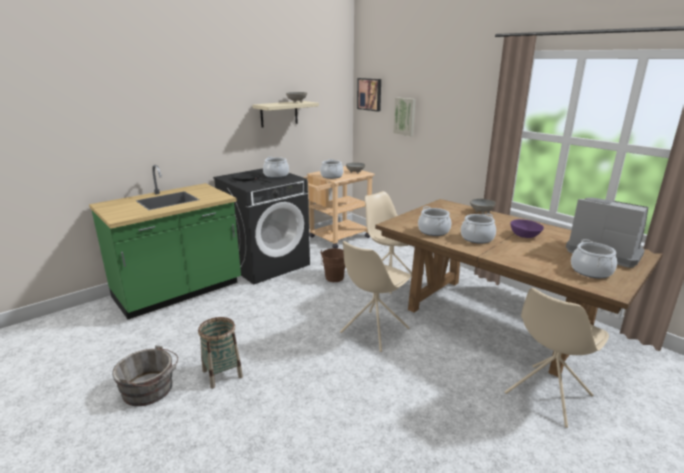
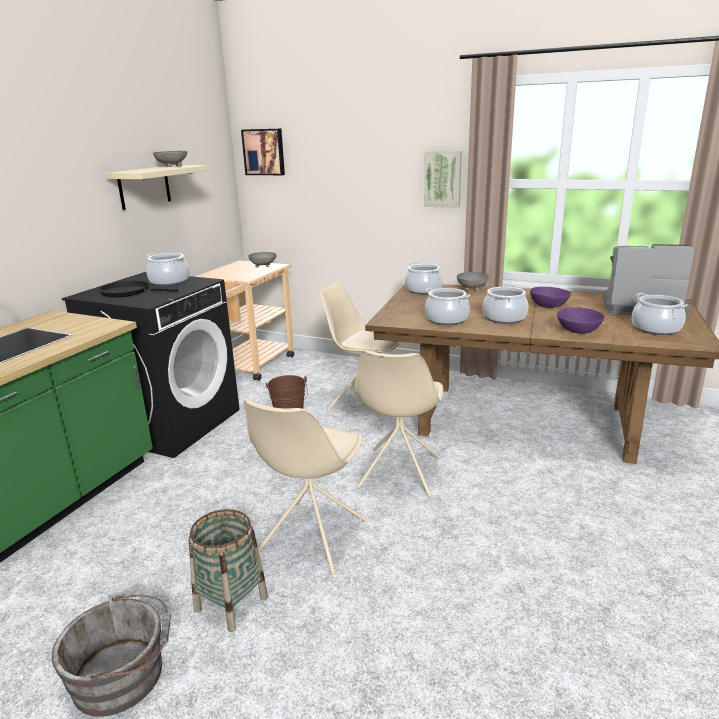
camera: 25 degrees left, 0 degrees up
cooking pot [320,159,343,179] -> cooking pot moved to [405,263,443,294]
picture [394,97,415,136] -> picture moved to [424,151,462,208]
beige chair [505,288,609,428] -> beige chair moved to [244,399,368,575]
none -> purple bowl [557,307,605,334]

